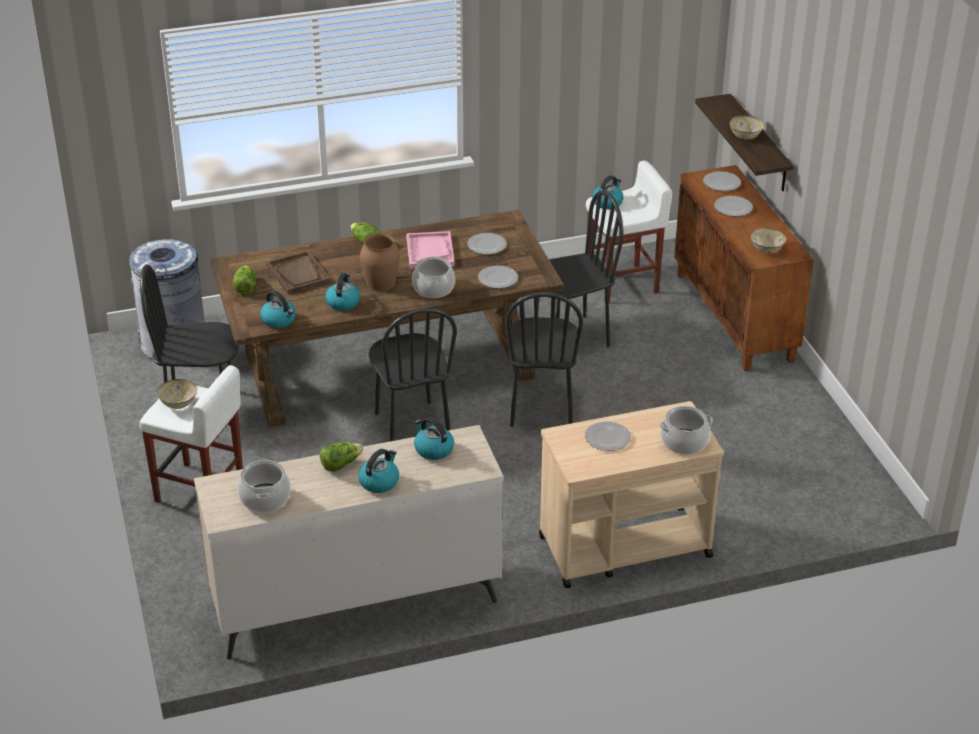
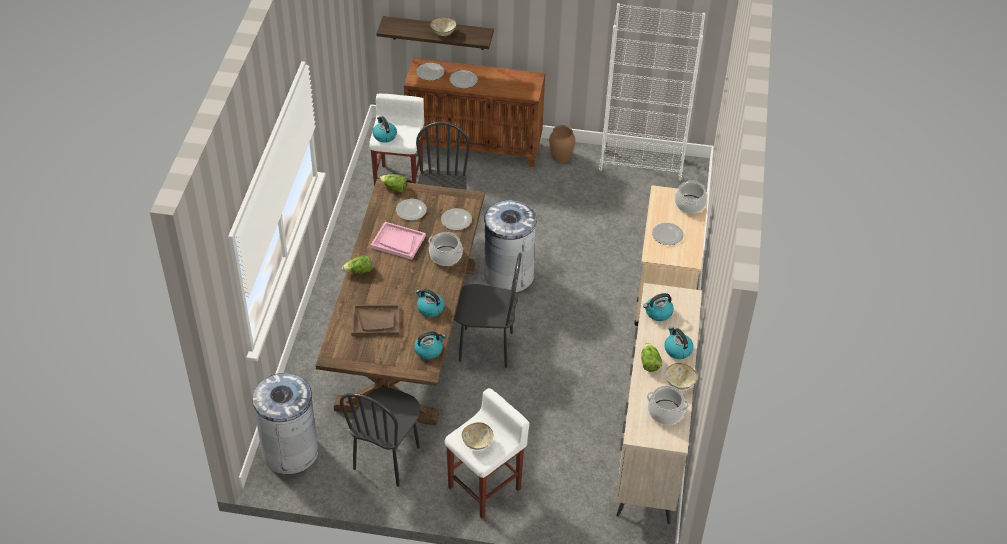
camera: 65 degrees left, 10 degrees up
lettuce [233,265,256,294] -> lettuce moved to [380,174,407,192]
brown vase [360,234,400,291] -> brown vase moved to [549,125,575,163]
black chair [506,292,583,427] -> grey trash can [484,200,537,293]
bowl [750,227,787,254] -> bowl moved to [665,363,697,390]
none -> white bookcase [599,3,706,181]

